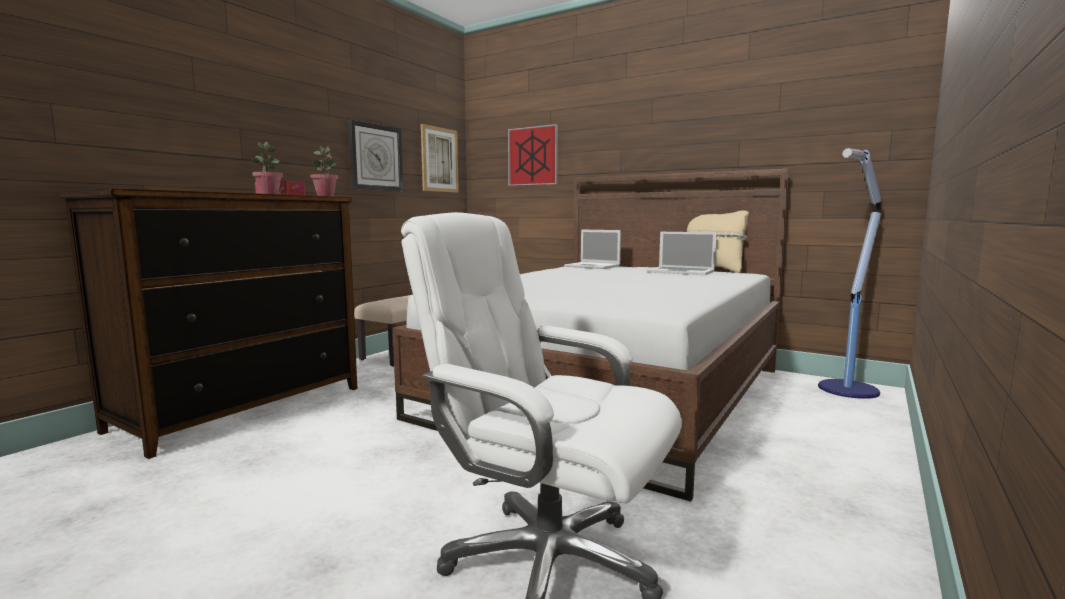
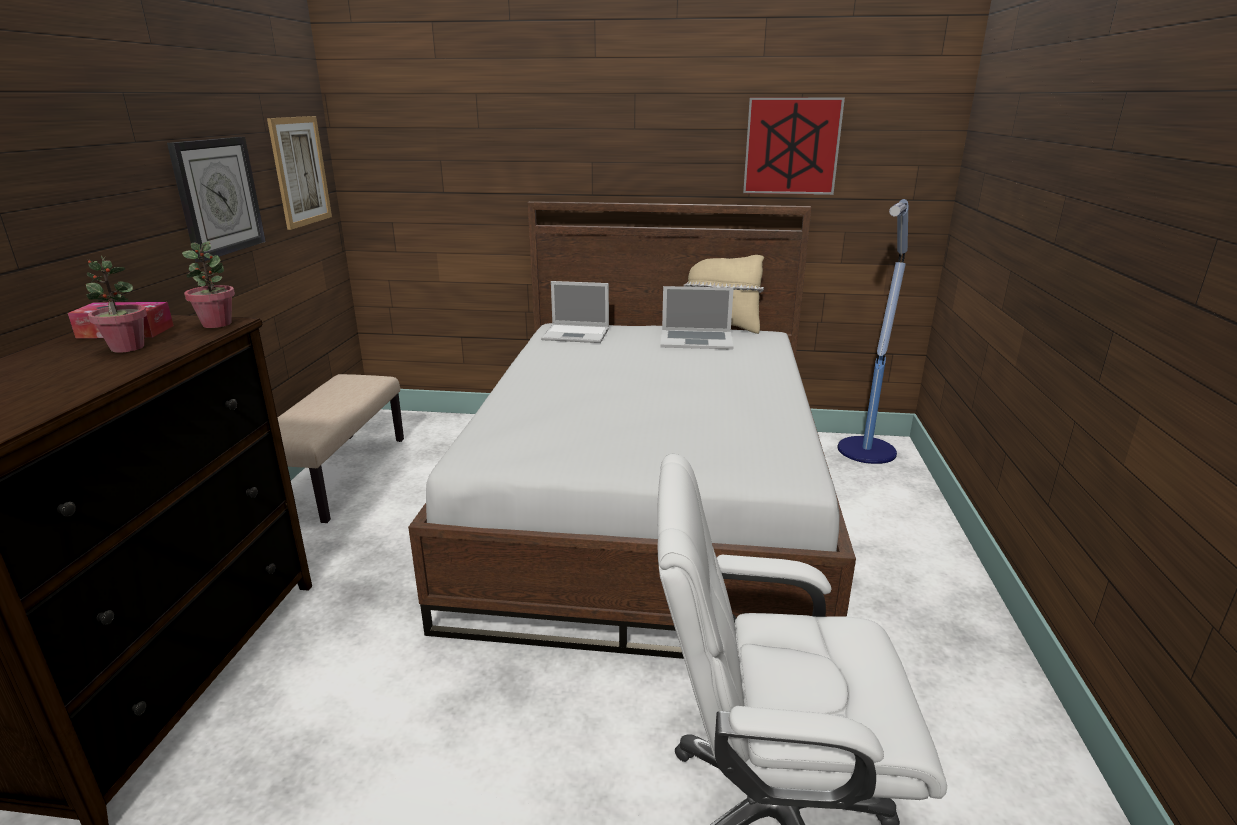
camera: 25 degrees left, 15 degrees up
picture [508,124,558,186] -> picture moved to [743,97,845,195]

